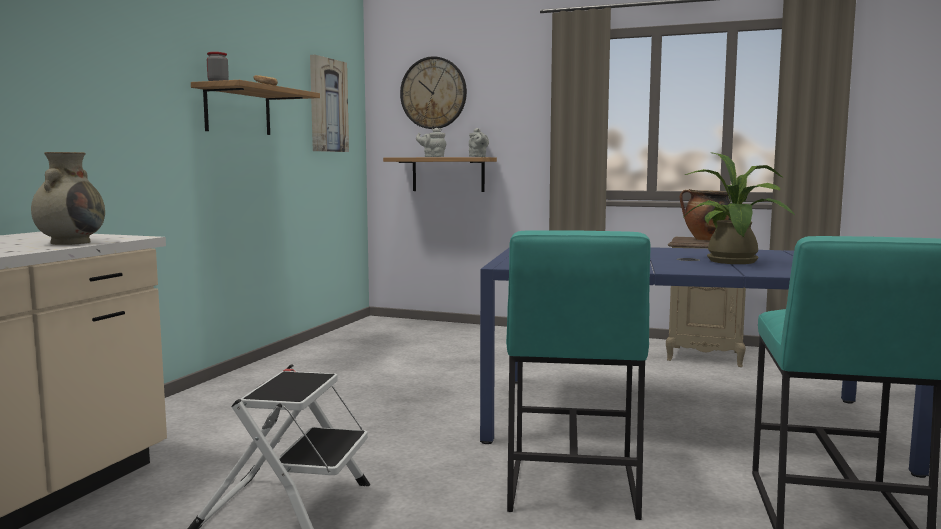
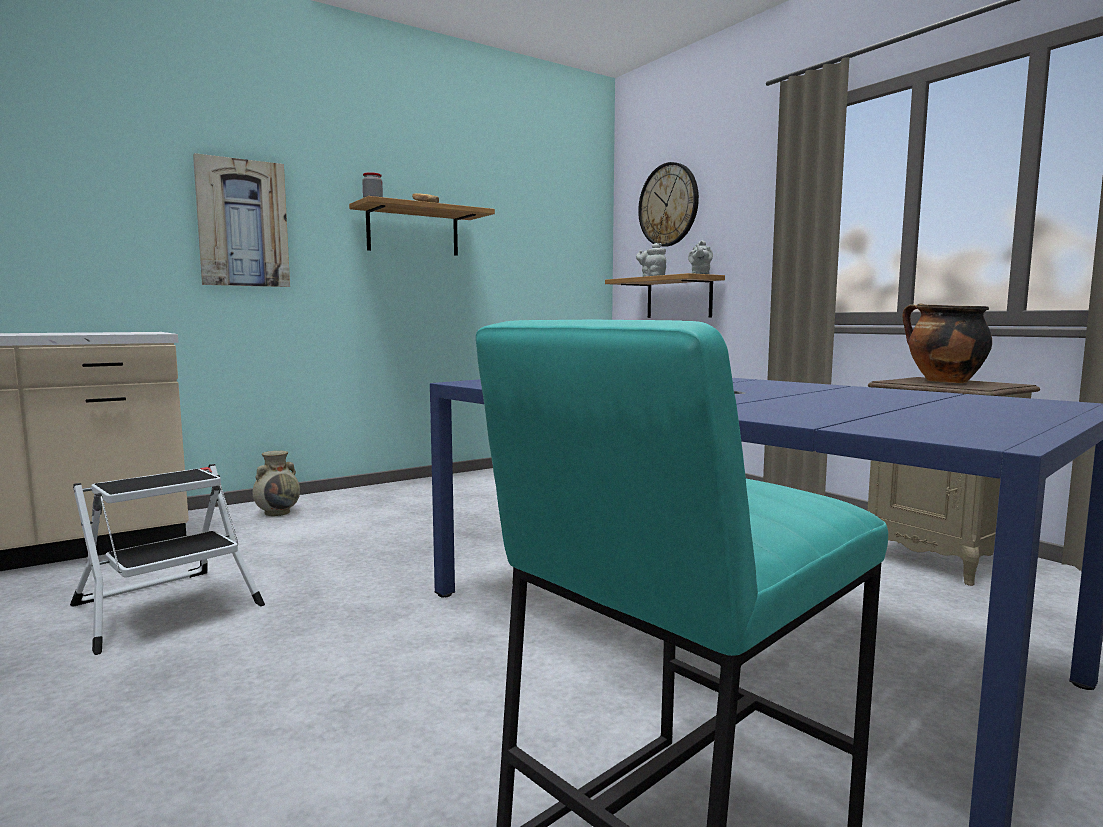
camera: 35 degrees right, 0 degrees up
beige vase [31,152,105,245] -> beige vase moved to [253,451,300,516]
picture [310,54,349,152] -> picture moved to [193,153,290,287]
turquoise chair [506,230,650,520] -> none
potted plant [683,153,795,264] -> none

